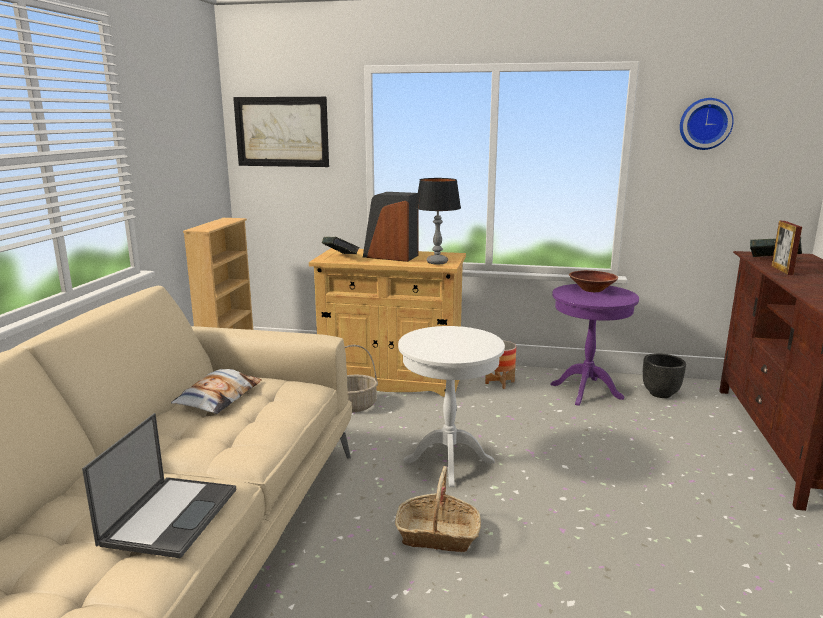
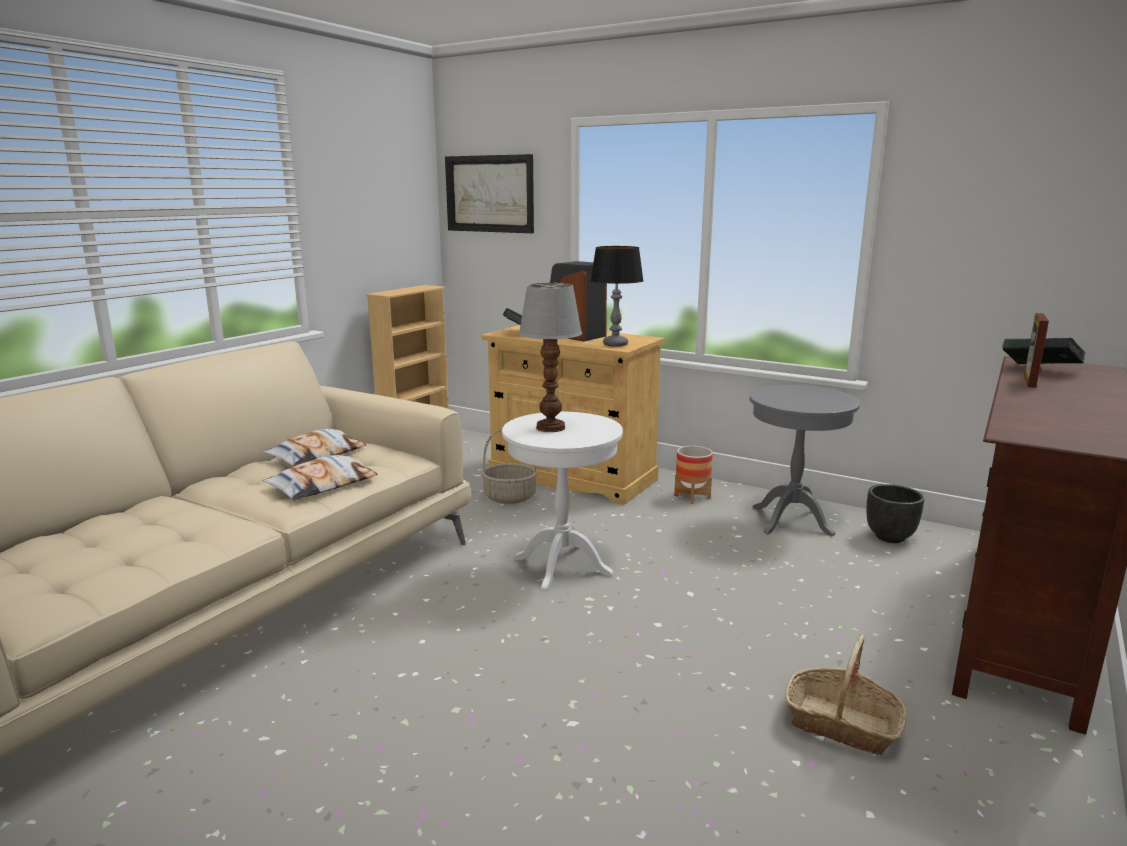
camera: 20 degrees right, 0 degrees up
laptop [82,413,236,559] -> none
basket [395,466,481,552] -> basket moved to [785,634,907,755]
purple side table [551,284,639,406] -> grey side table [750,385,860,536]
brown bowl [569,270,618,292] -> none
wall clock [680,98,734,150] -> none
none -> pillow [263,455,377,501]
none -> table lamp [518,283,582,432]

